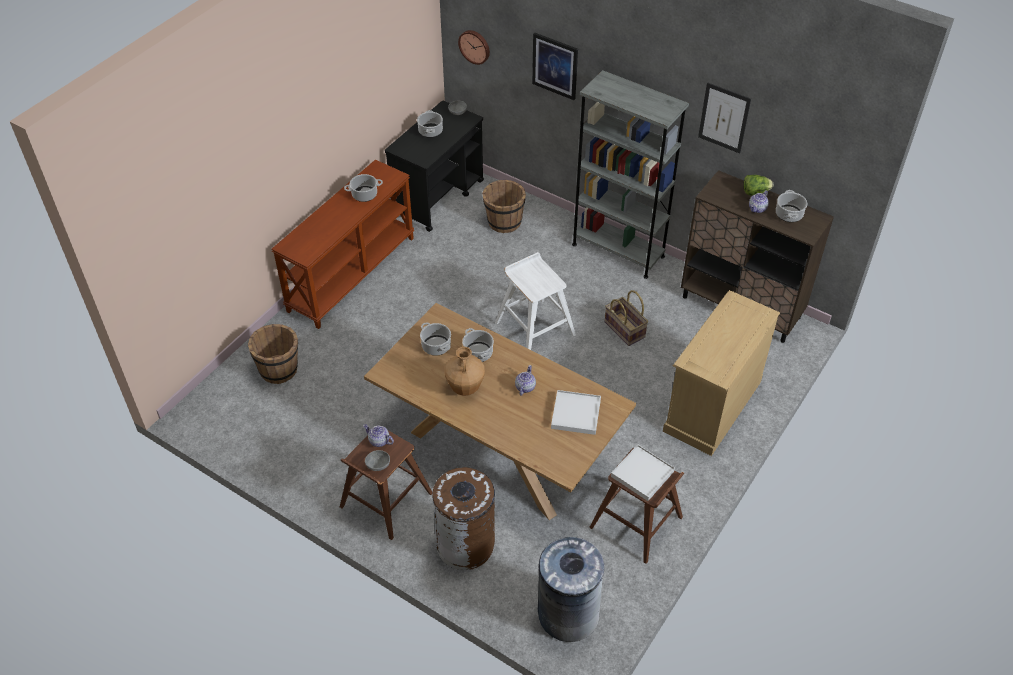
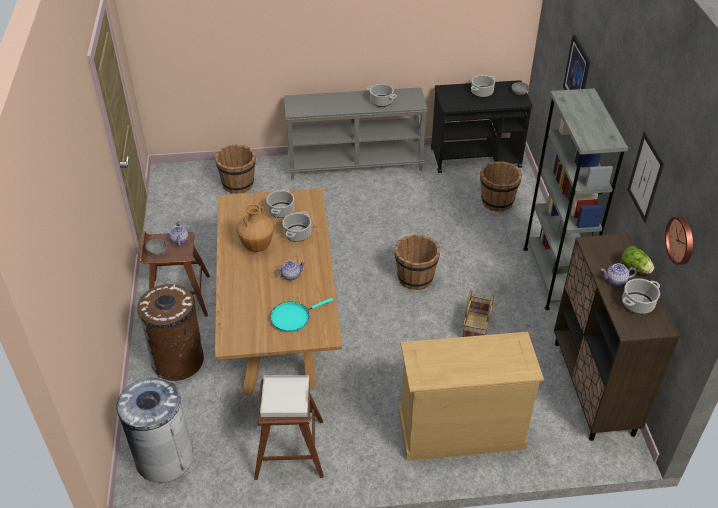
camera: 50 degrees right, 5 degrees down
brown console table [272,160,414,329] -> grey console table [284,87,427,179]
wall clock [458,30,490,65] -> wall clock moved to [665,216,693,265]
white stool [495,252,576,350] -> brown bucket [395,234,440,290]
white tray [551,390,601,435] -> turquoise frying pan [270,298,333,332]

